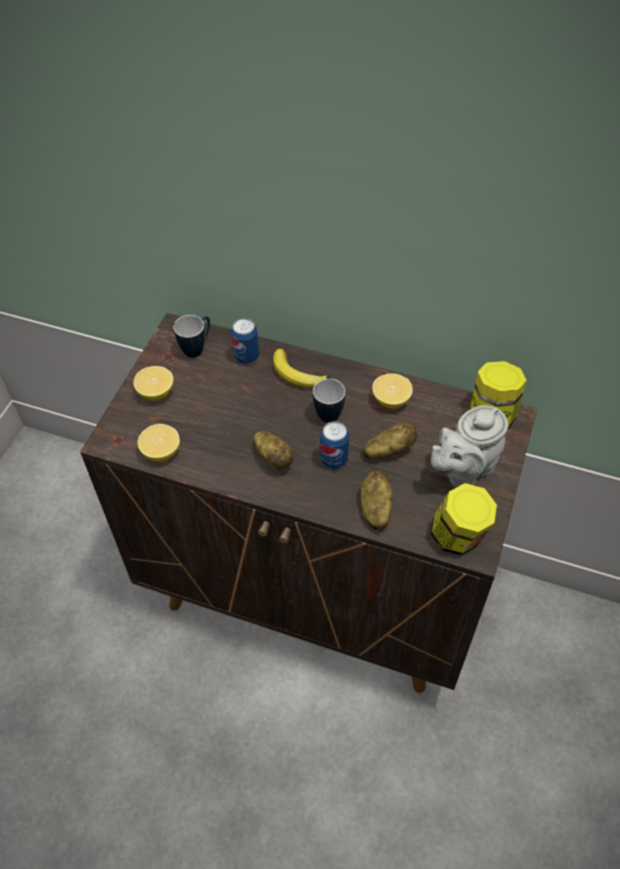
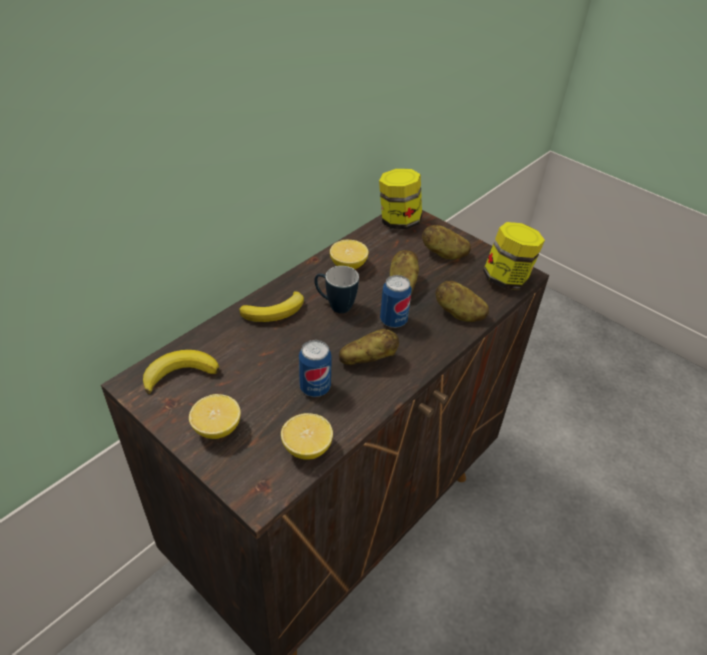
camera: 70 degrees left, 10 degrees down
mug [173,315,210,358] -> banana [143,350,219,394]
can [231,318,259,364] -> can moved to [299,340,332,397]
grey teapot [431,405,508,488] -> potato [422,225,471,259]

